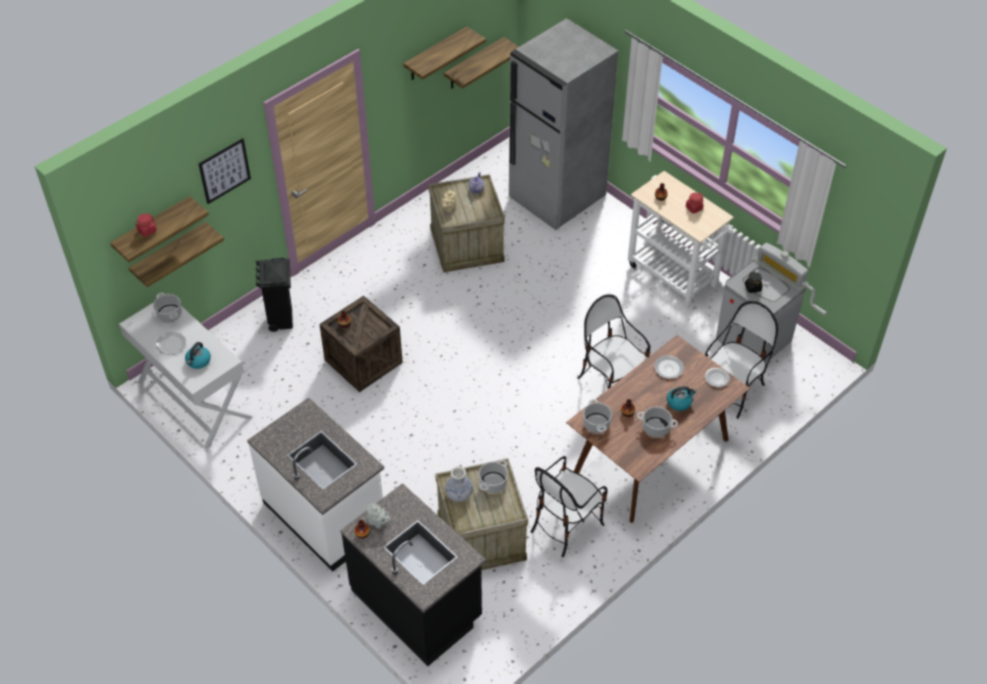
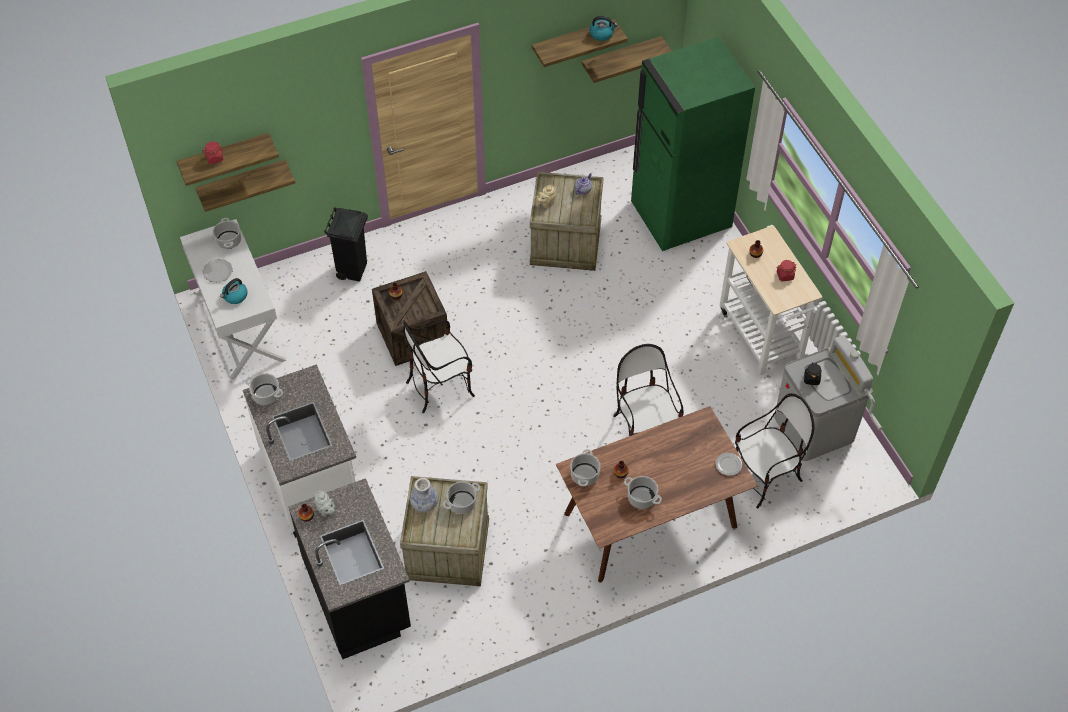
camera: 20 degrees right, 5 degrees up
picture [198,138,251,204] -> none
grey fridge [509,18,618,230] -> green fridge [631,37,755,251]
chair [531,456,608,557] -> chair moved to [403,320,475,413]
plate [654,355,684,379] -> none
kettle [667,386,696,411] -> kettle moved to [589,16,618,41]
none -> cooking pot [245,373,283,405]

